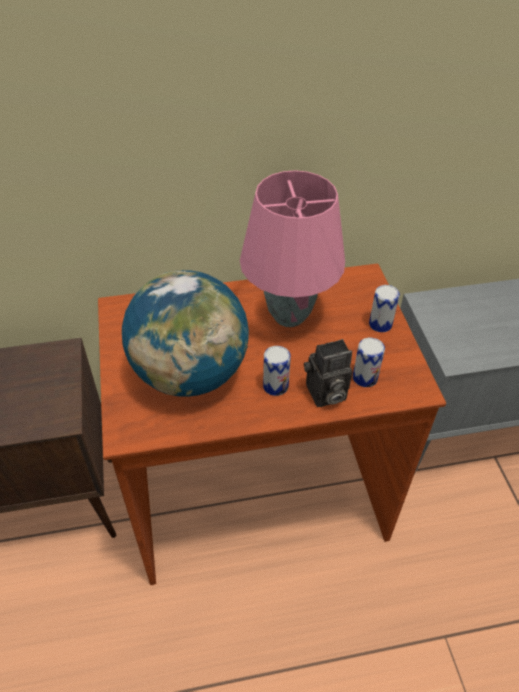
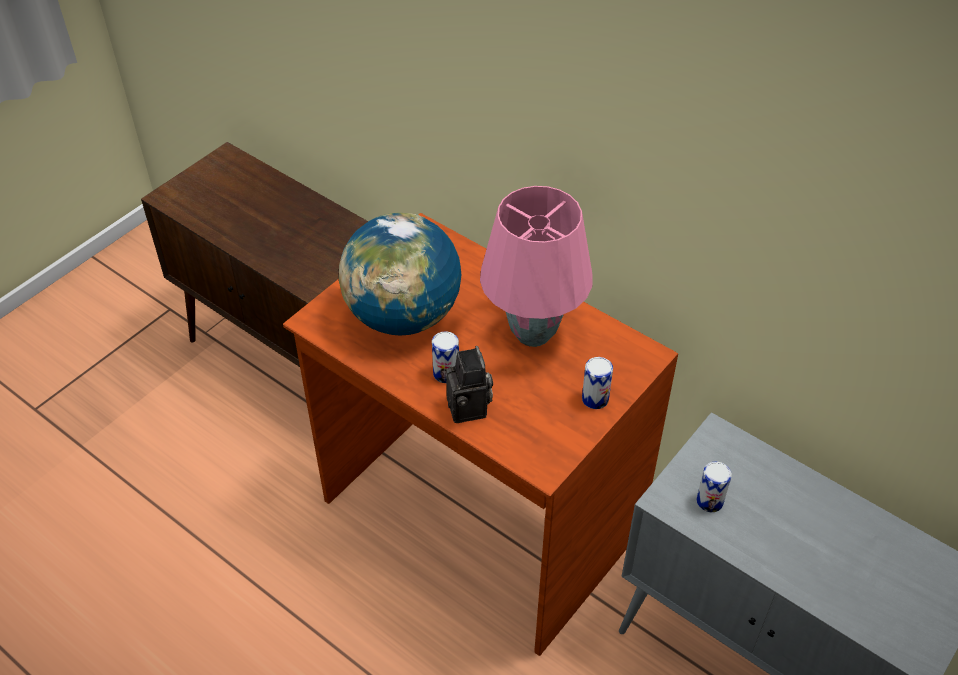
camera: 50 degrees right, 0 degrees up
camera [304,339,352,407] -> camera turned 135 degrees counterclockwise [446,346,493,423]
can [353,338,385,387] -> can moved to [697,461,732,512]

